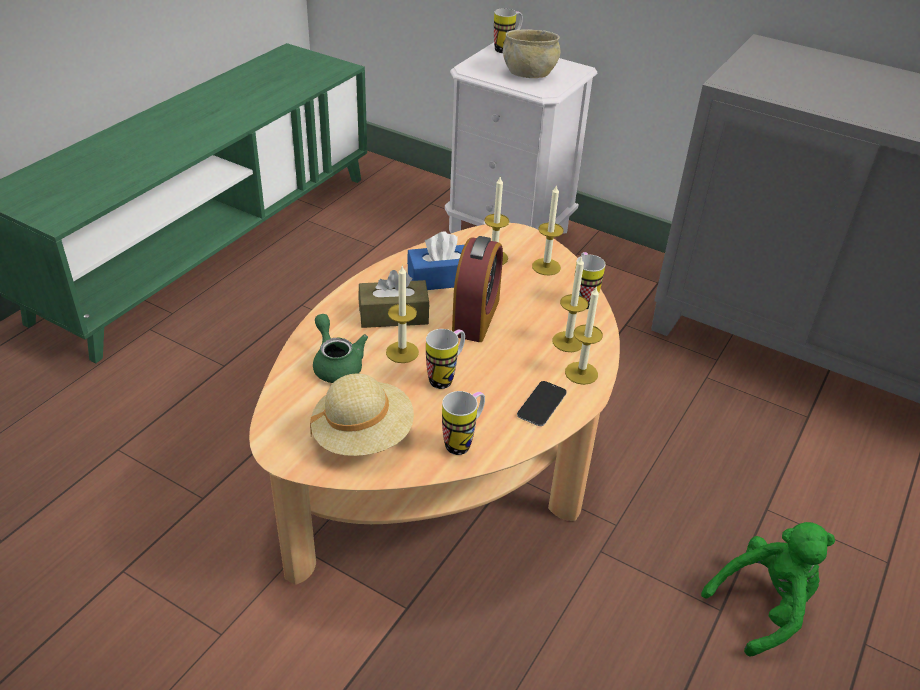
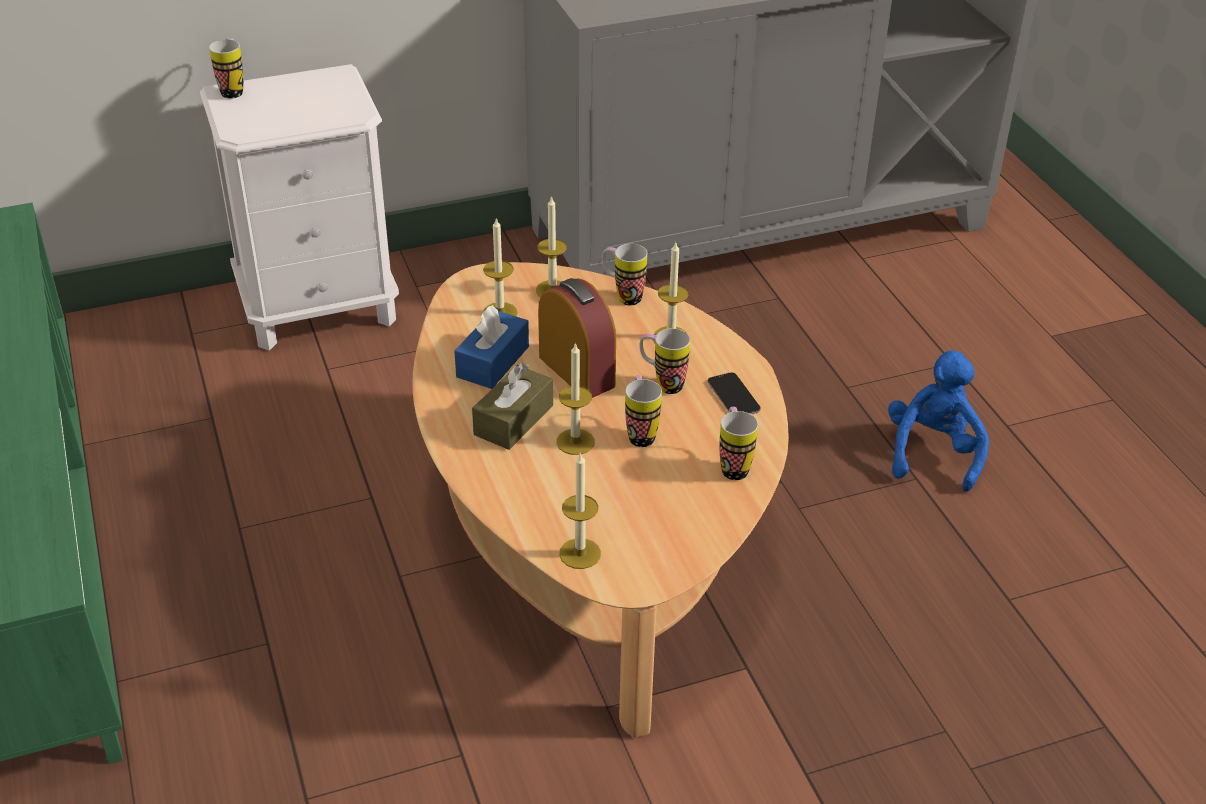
camera: 50 degrees left, 0 degrees up
beige hat [310,374,414,456] -> none
green teapot [313,314,368,383] -> none
beige bowl [503,29,561,78] -> none
candle [565,287,603,385] -> candle moved to [559,452,601,569]
green plush toy [701,522,835,656] -> blue plush toy [888,351,989,492]
none -> mug [639,328,690,394]

